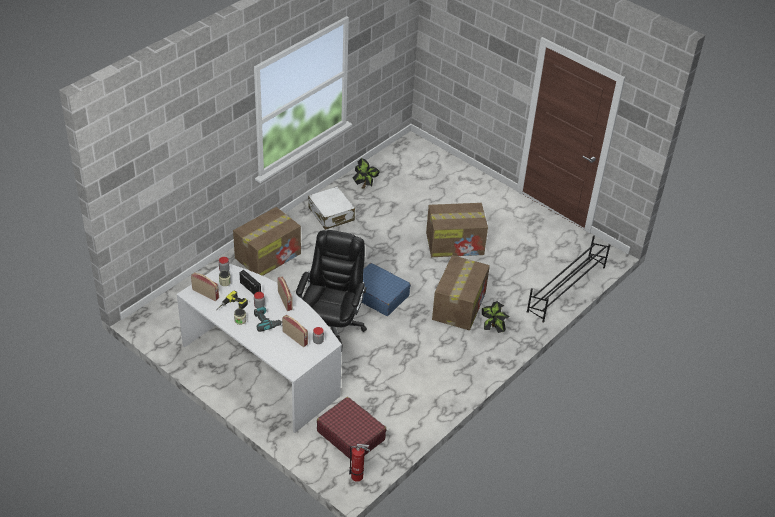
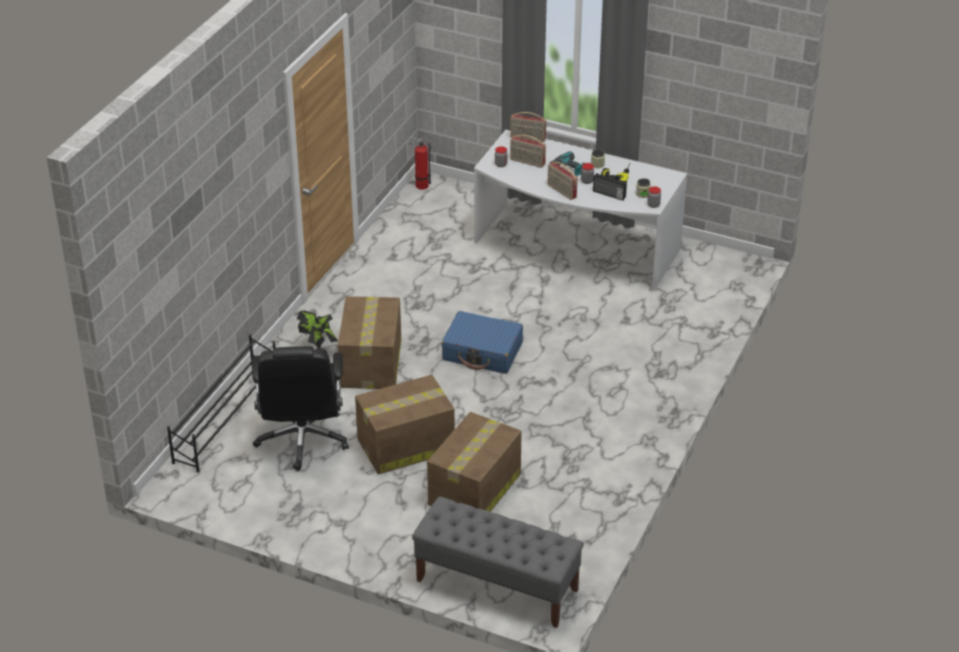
camera: 165 degrees right, 5 degrees down
radio [191,272,219,301] -> radio moved to [510,112,547,143]
cardboard box [233,207,301,276] -> cardboard box moved to [427,412,522,512]
black office chair [296,230,367,352] -> black office chair moved to [252,346,349,471]
white suitcase [308,186,355,230] -> none
red suitcase [317,397,387,460] -> none
potted plant [352,158,380,189] -> none
none -> grey bench [412,496,584,628]

